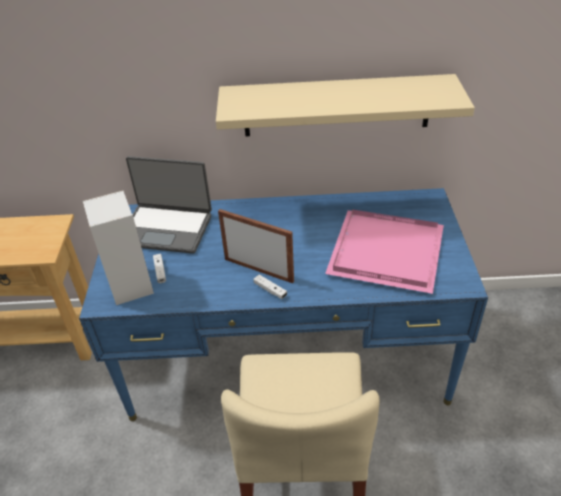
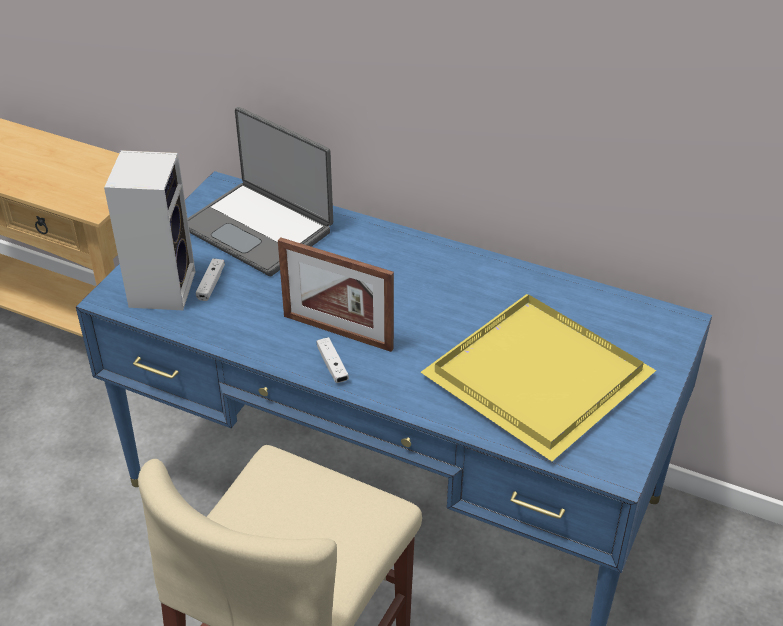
camera: 25 degrees right, 0 degrees up
beige shelf [216,74,475,136] -> none
picture frame [218,209,294,283] -> picture frame turned 150 degrees clockwise [278,237,394,352]
pink tray [325,210,444,294] -> yellow tray [421,294,656,462]

